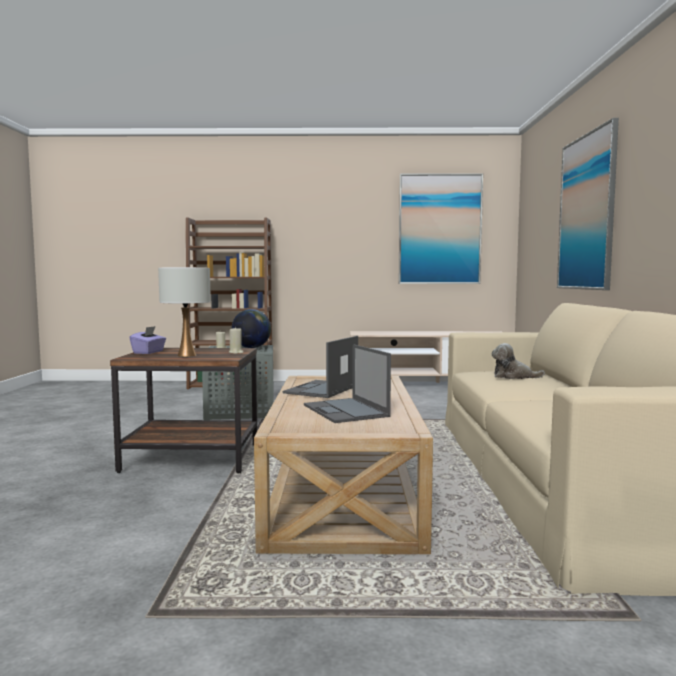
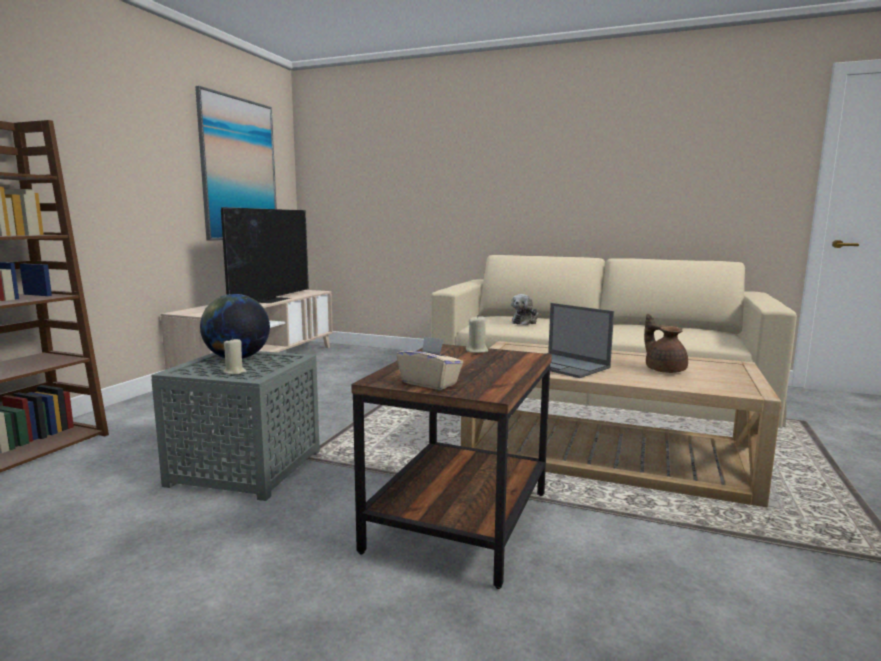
camera: 70 degrees left, 5 degrees up
purple tissue box [130,326,166,354] -> beige tissue box [396,336,463,390]
white table lamp [158,267,211,357] -> none
laptop [304,344,391,423] -> brown teapot [644,314,688,373]
picture [557,118,619,290] -> none
none -> television [221,207,309,303]

